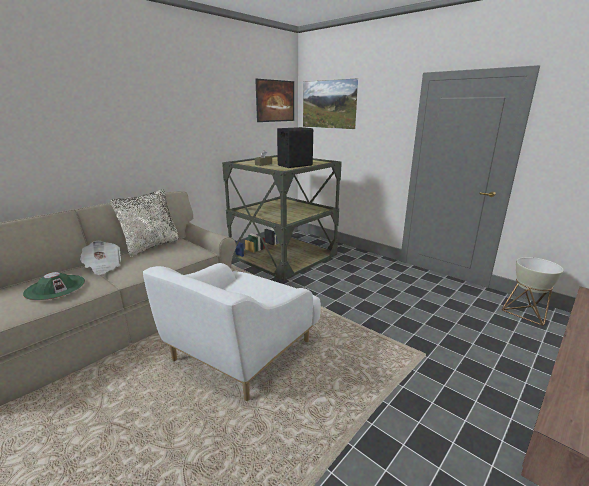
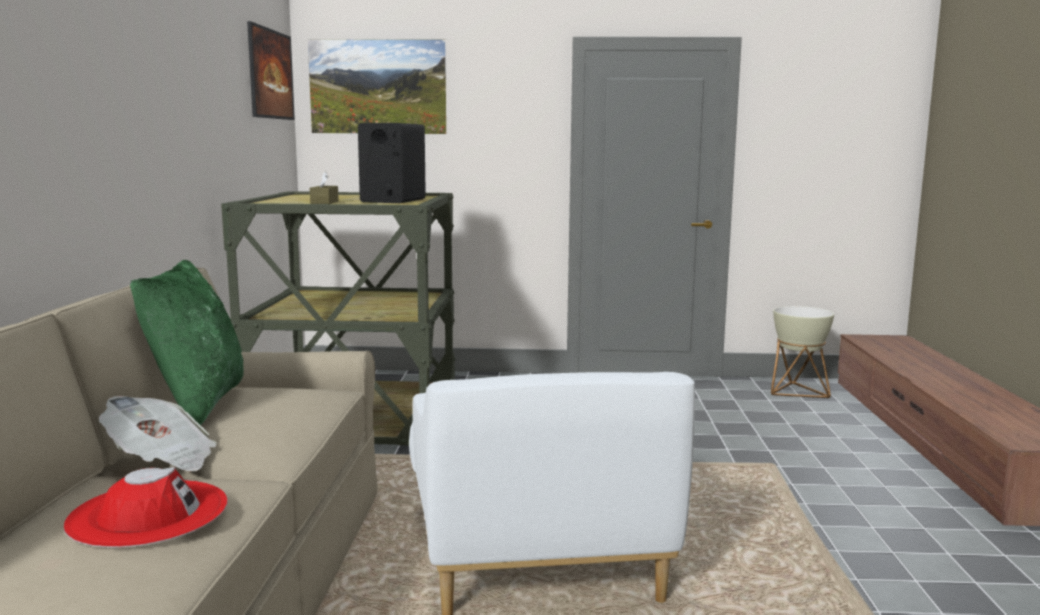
camera: 40 degrees left, 10 degrees down
green hat [23,272,85,300] -> red hat [64,467,228,548]
beige pillow [110,189,179,257] -> green pillow [130,260,244,425]

